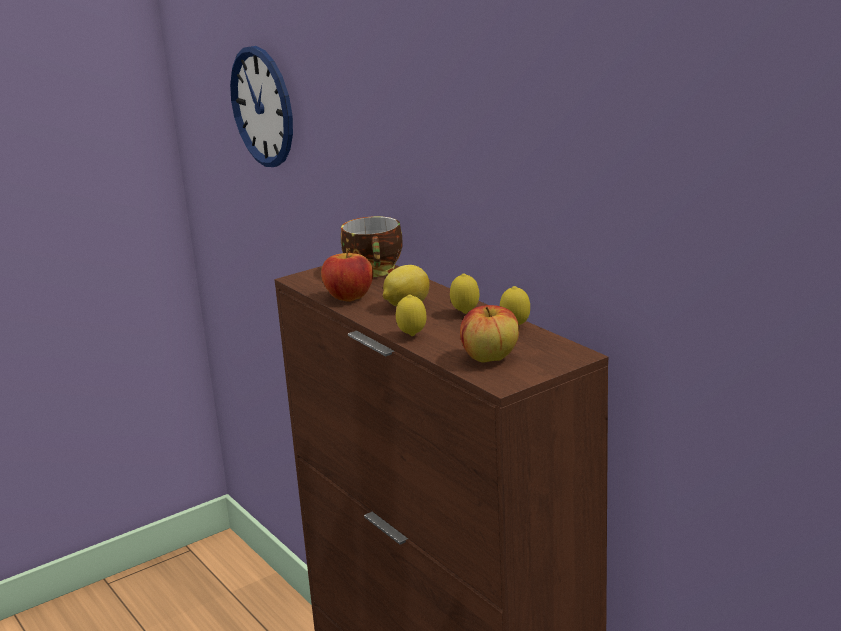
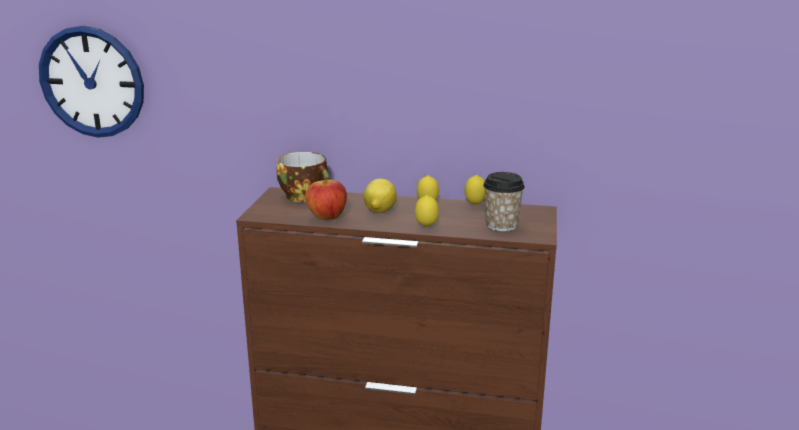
camera: 45 degrees left, 0 degrees up
apple [460,305,519,363] -> cup [483,172,525,232]

